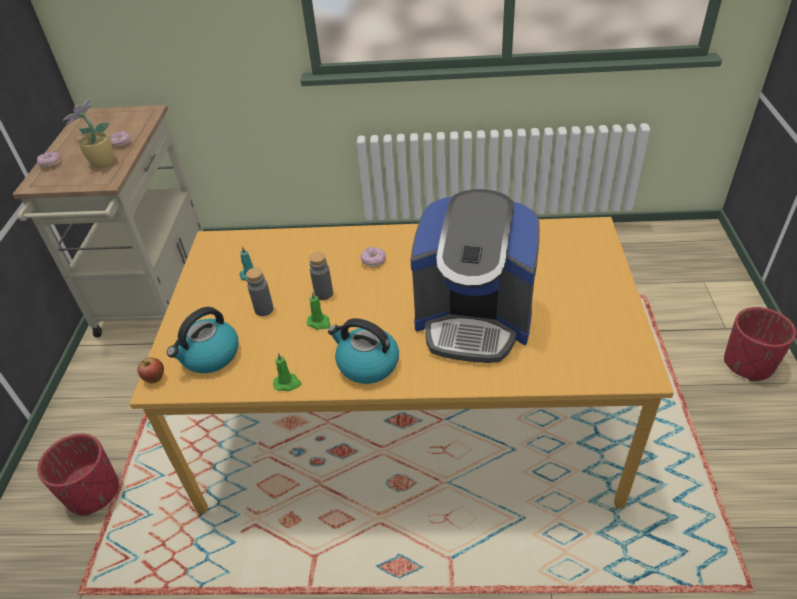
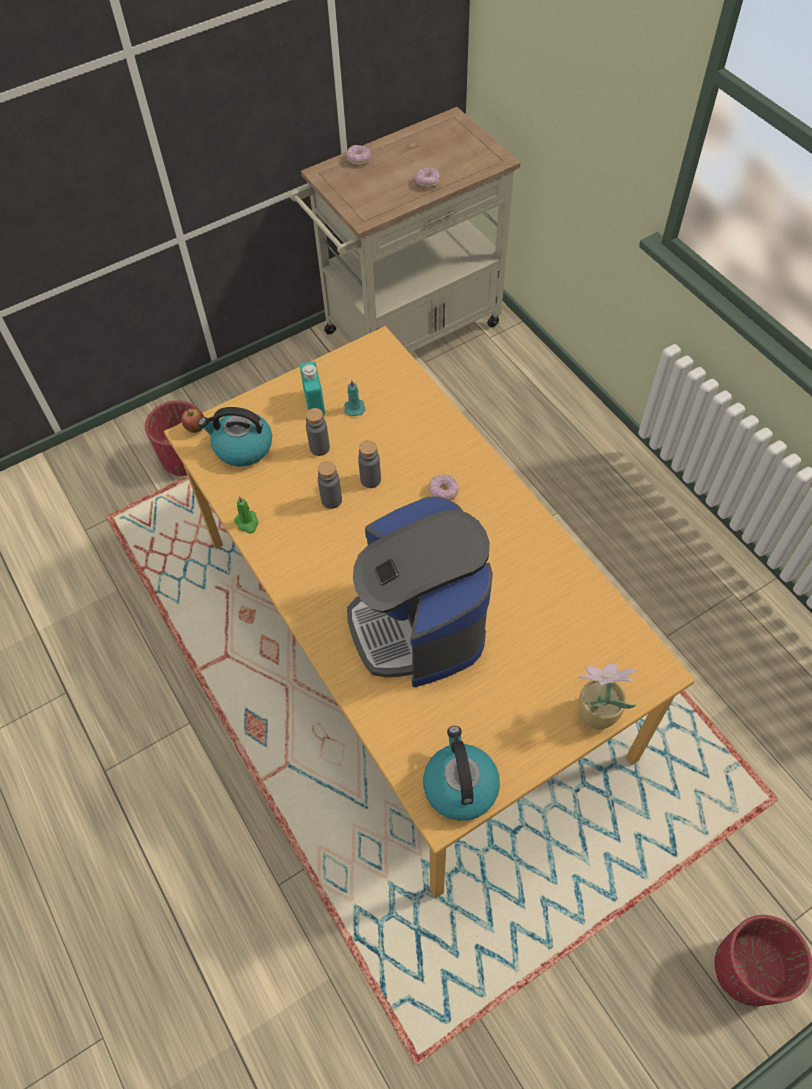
camera: 55 degrees right, 15 degrees up
potted plant [64,98,114,168] -> potted plant moved to [578,663,638,729]
green candle [307,292,330,330] -> grey bottle [318,461,342,509]
kettle [328,318,399,384] -> kettle moved to [423,726,500,821]
none -> turquoise bottle [300,362,325,415]

